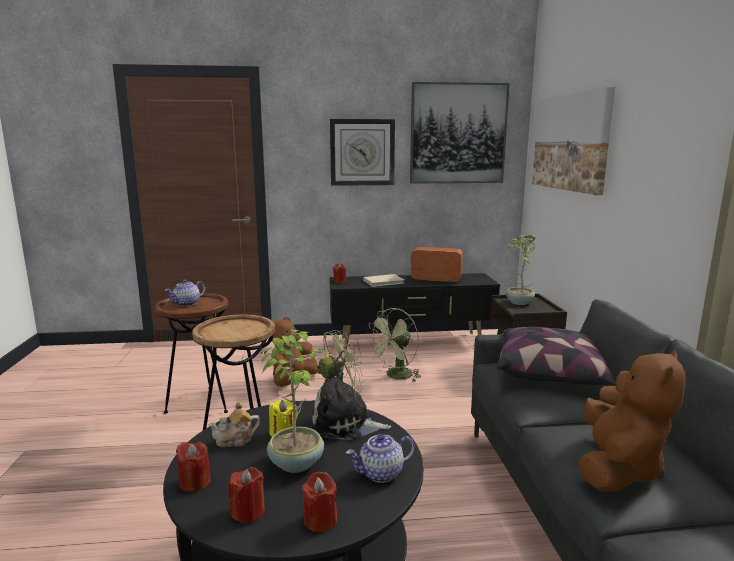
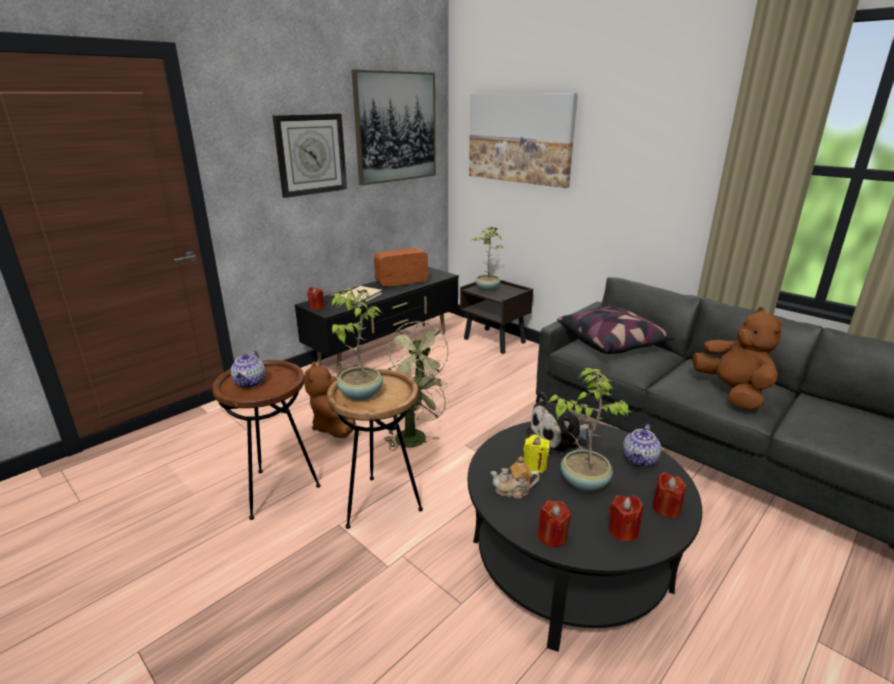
camera: 40 degrees left, 10 degrees up
teapot [208,402,260,447] -> teapot turned 60 degrees clockwise [490,456,540,499]
none -> potted plant [330,288,383,401]

